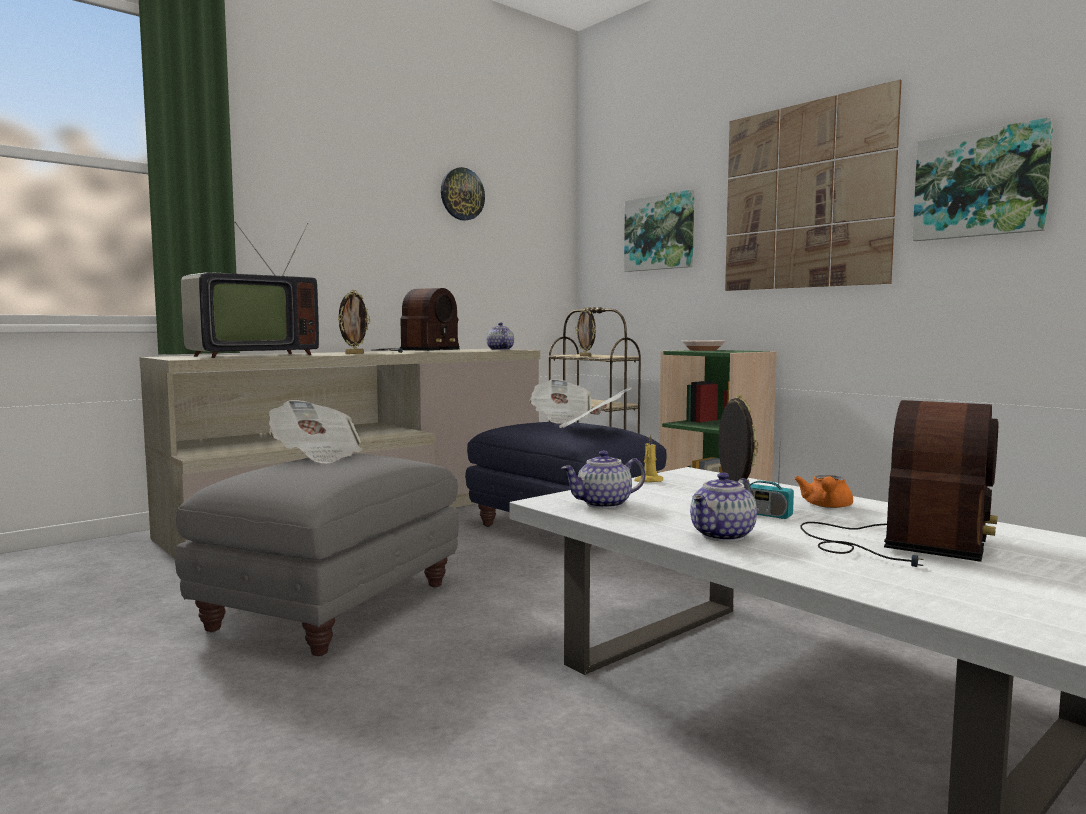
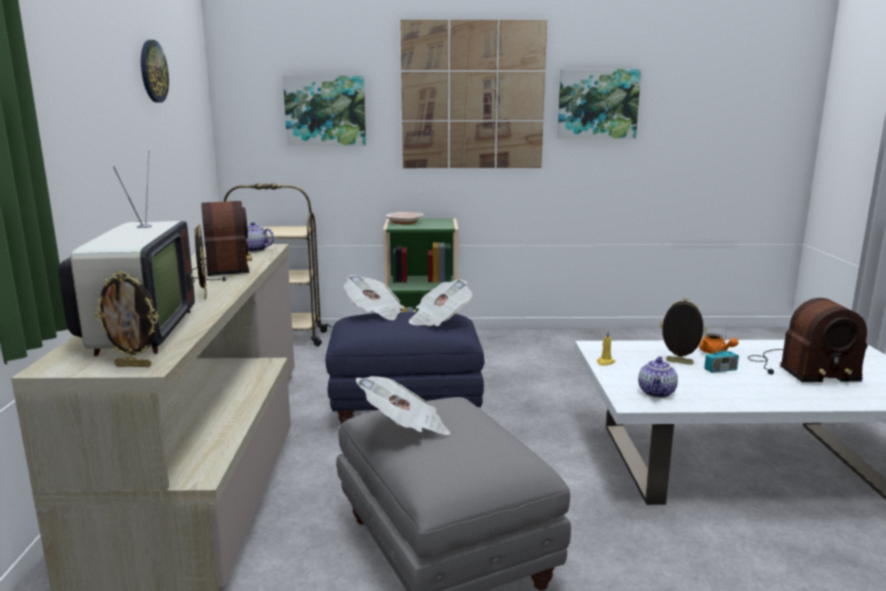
camera: 50 degrees left, 10 degrees up
picture frame [575,308,596,357] -> picture frame moved to [94,271,159,367]
teapot [690,473,757,542] -> none
radio [800,400,998,567] -> radio turned 105 degrees clockwise [748,298,868,382]

